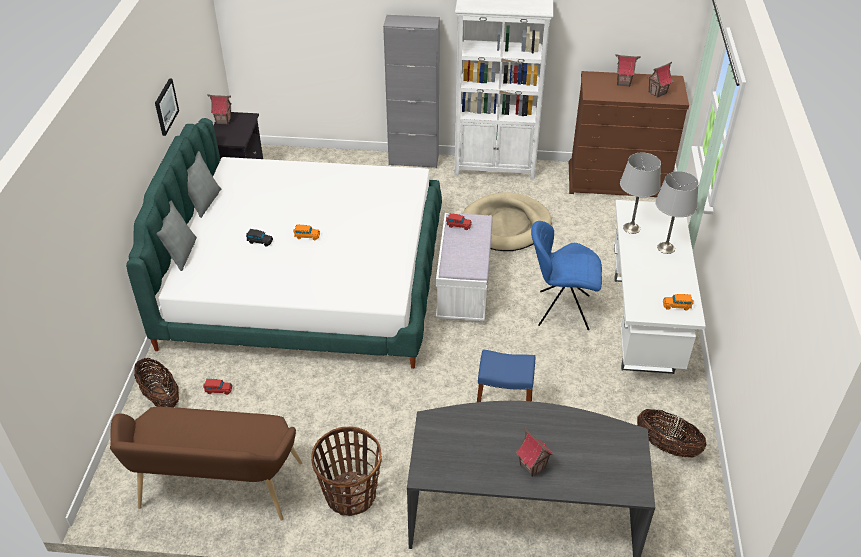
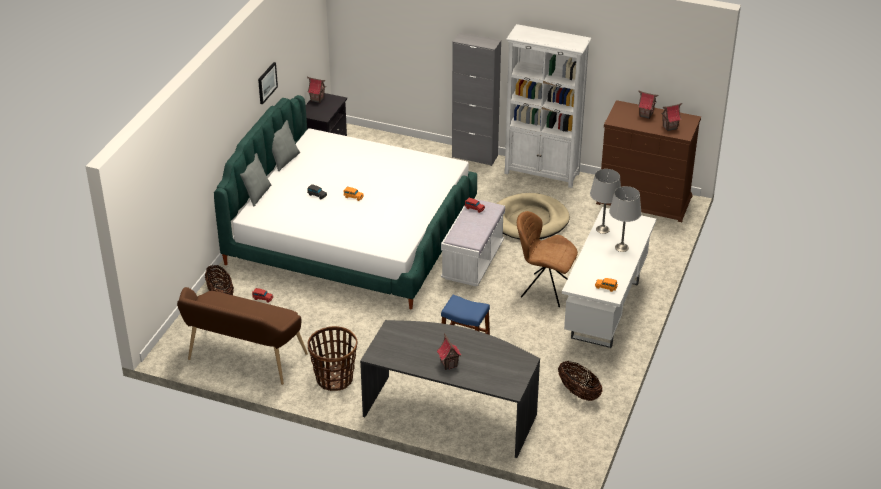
camera: 15 degrees right, 5 degrees down
blue chair [531,221,602,330] -> brown chair [517,211,578,307]

